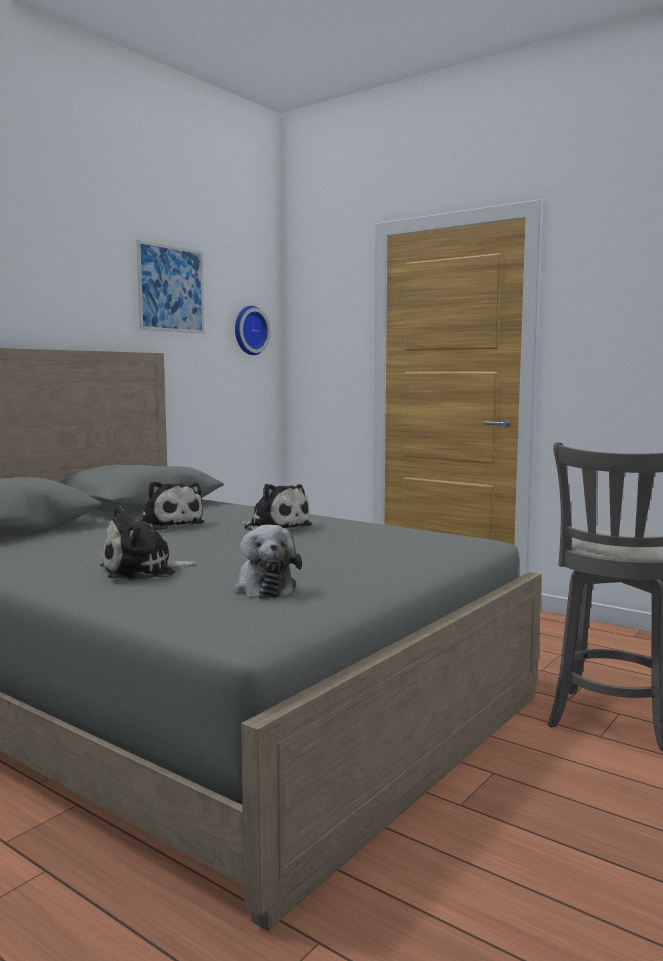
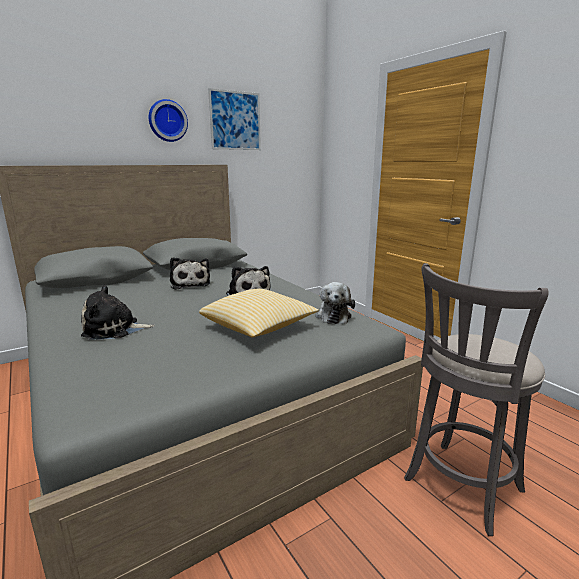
camera: 20 degrees right, 10 degrees up
plush toy [234,525,302,599] -> plush toy moved to [315,282,355,324]
wall clock [235,306,271,355] -> wall clock moved to [149,99,188,142]
none -> pillow [199,289,319,337]

